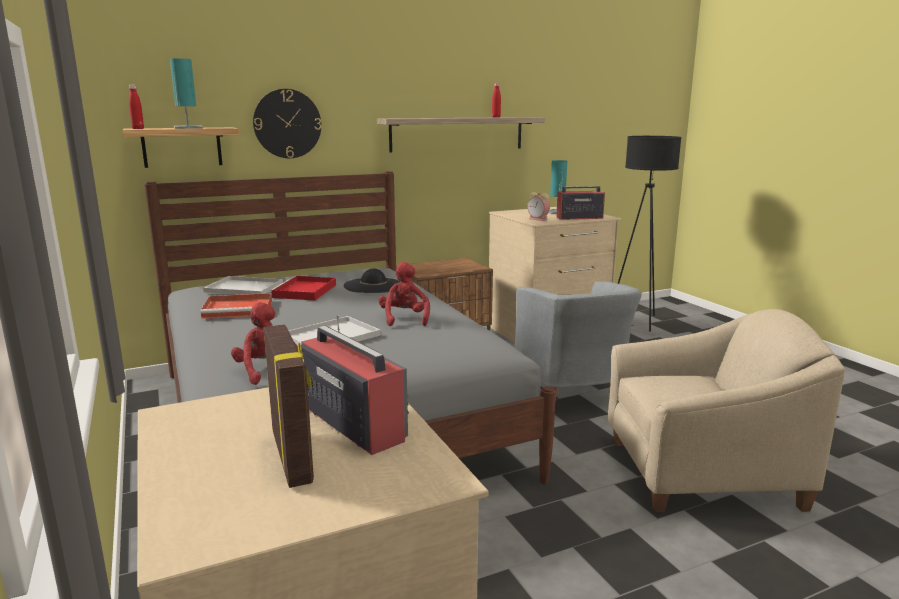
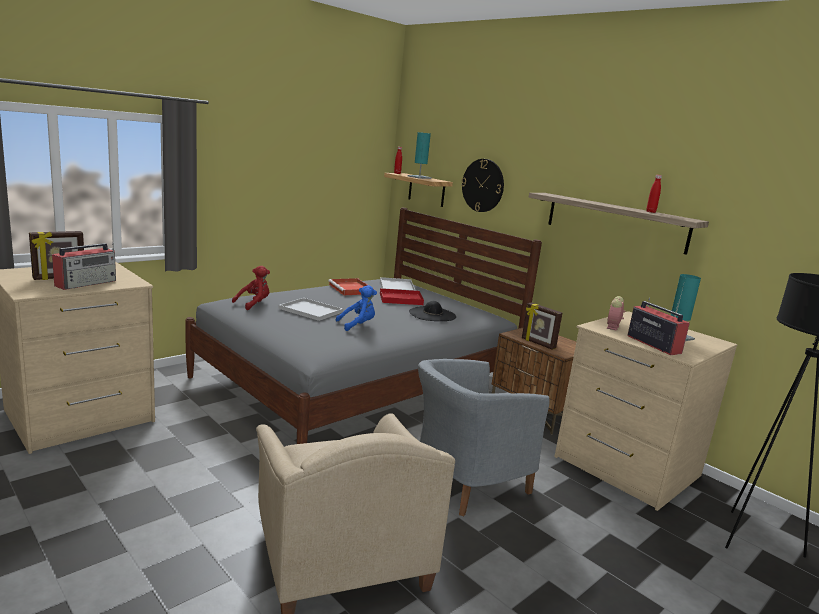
camera: 70 degrees right, 0 degrees up
red plush toy [378,262,430,326] -> blue plush toy [336,285,377,331]
none -> picture frame [522,303,562,350]

